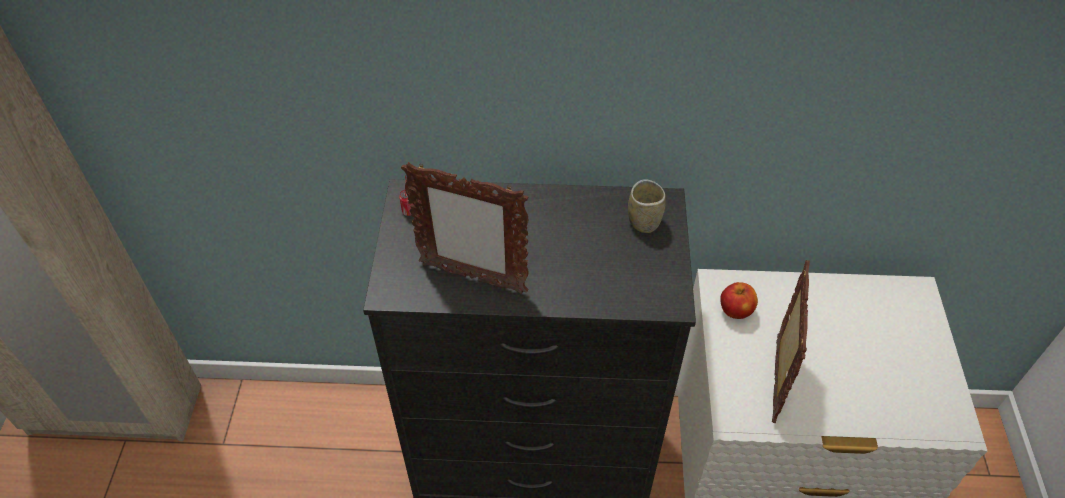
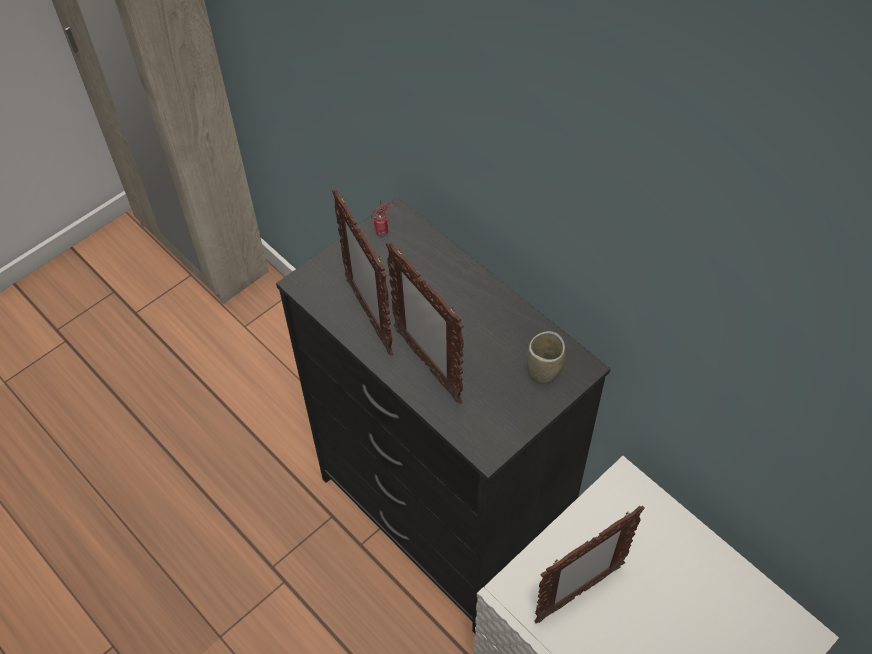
camera: 45 degrees right, 5 degrees up
apple [720,282,758,319] -> none
none -> picture frame [386,242,464,404]

